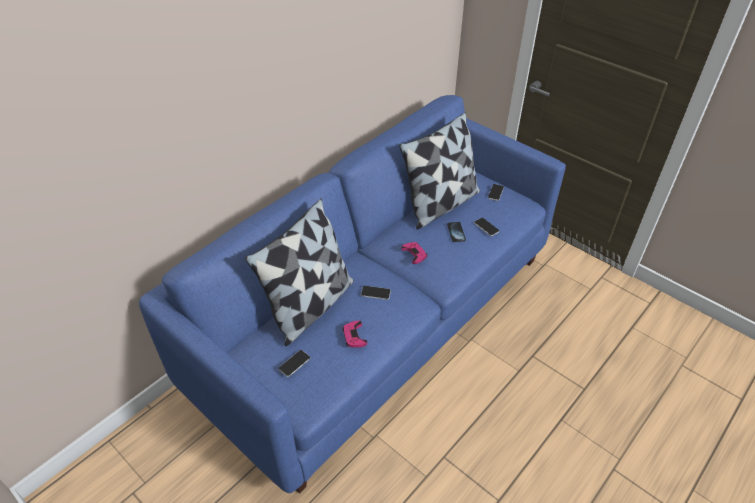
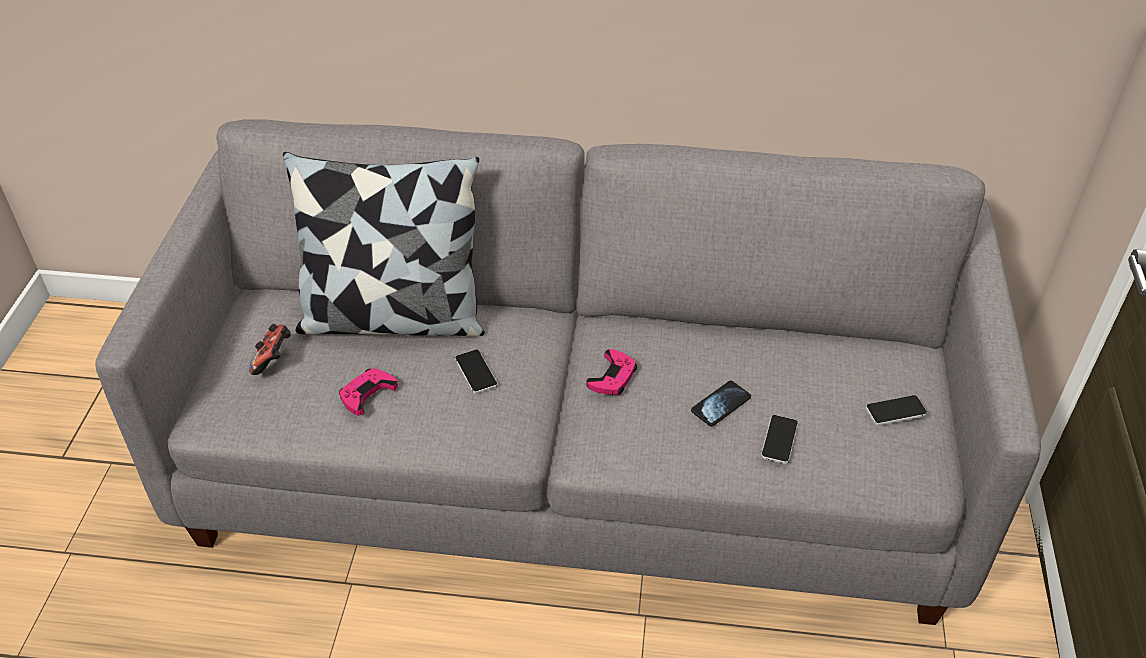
camera: 55 degrees right, 0 degrees up
blue sofa [139,95,566,494] -> grey sofa [95,119,1041,625]
phone [279,350,310,377] -> game controller [249,324,291,375]
pillow [399,112,480,230] -> none

